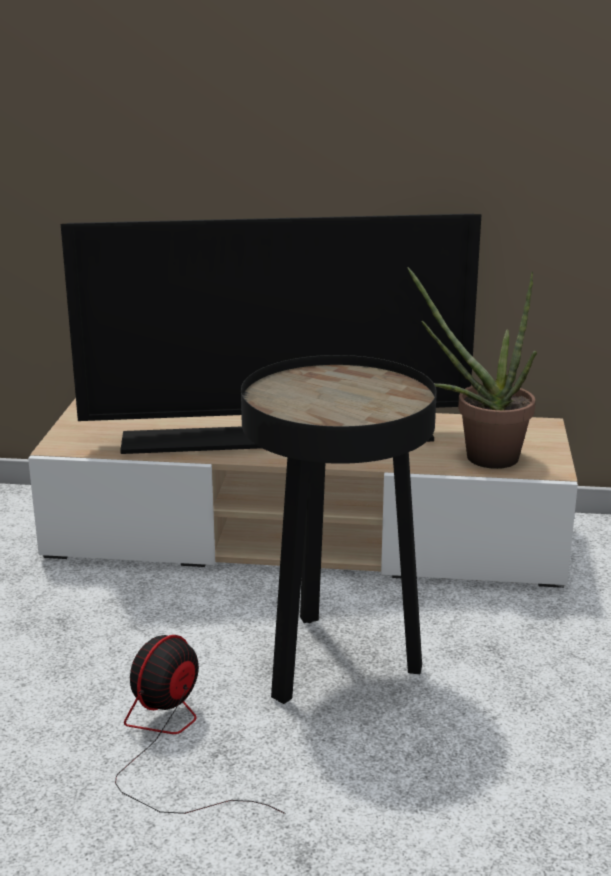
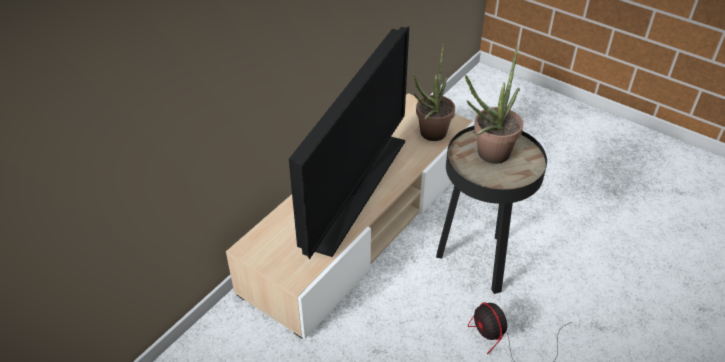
camera: 60 degrees left, 20 degrees up
none -> potted plant [465,45,523,164]

